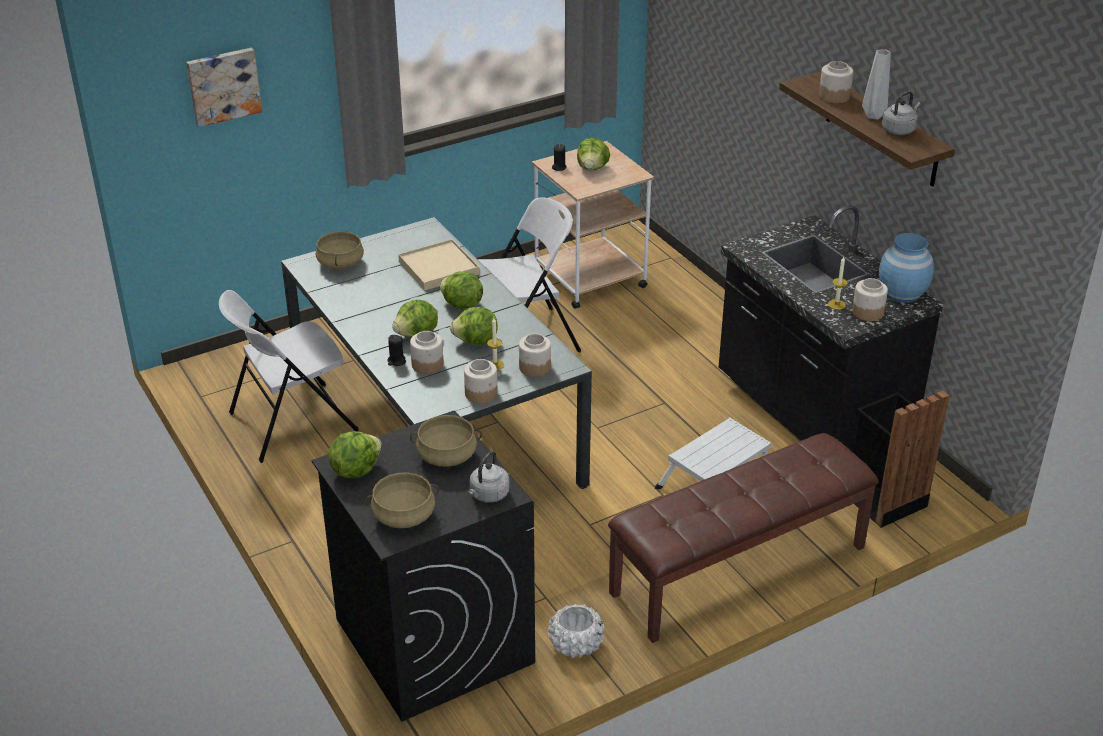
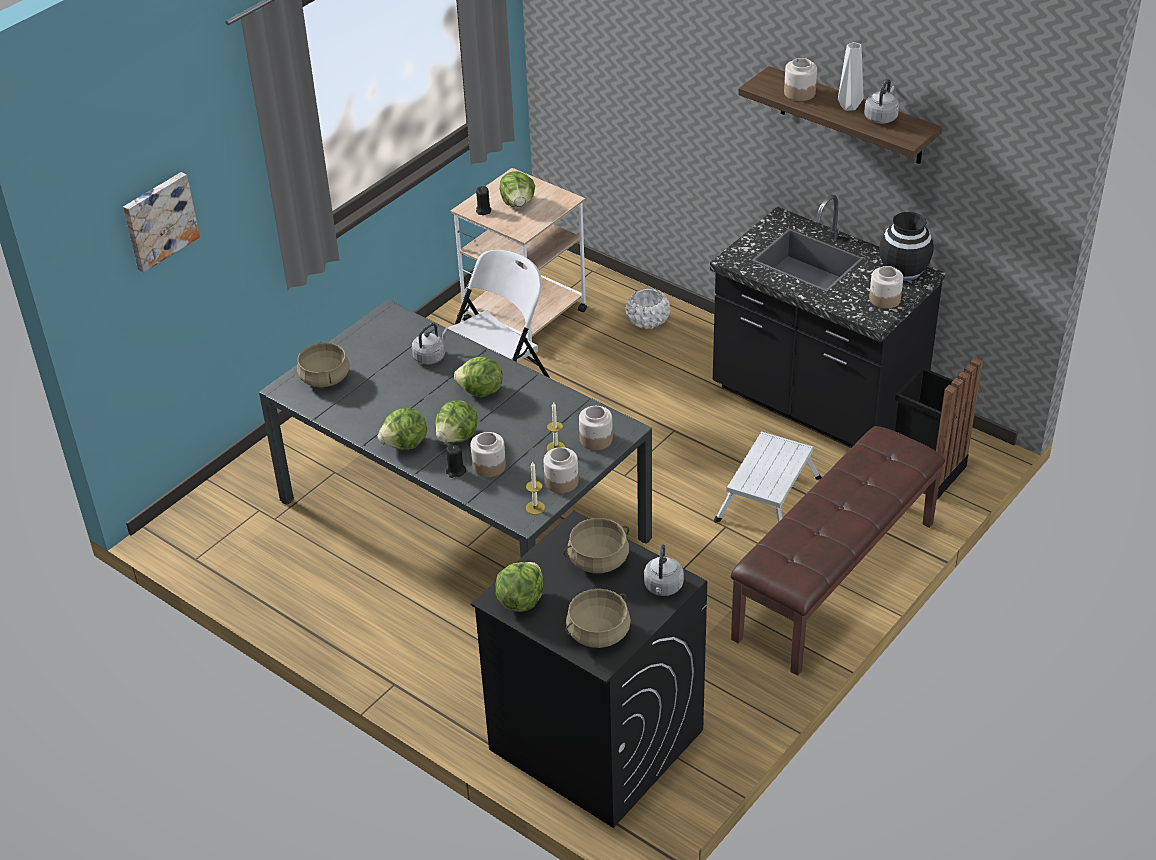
camera: 20 degrees left, 5 degrees up
white chair [219,290,359,463] -> none
beige tray [398,239,479,291] -> grey kettle [412,323,448,364]
lettuce [450,307,498,346] -> lettuce moved to [378,408,427,450]
white planter [548,604,604,658] -> white planter moved to [625,288,670,329]
candle [828,256,848,310] -> candle moved to [526,461,545,515]
blue vase [879,233,934,303] -> black vase [879,212,934,281]

